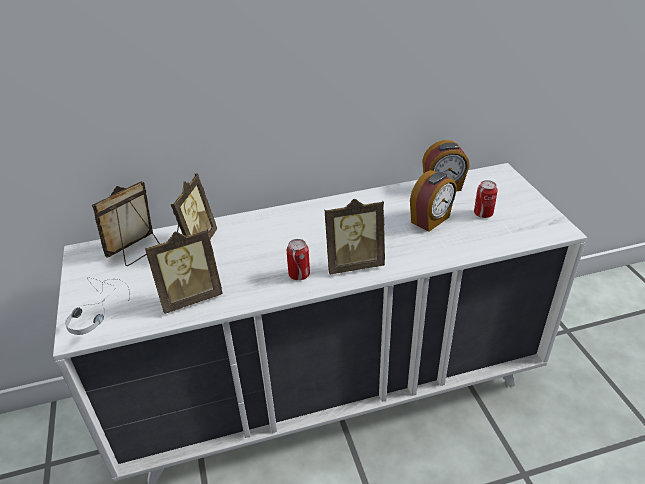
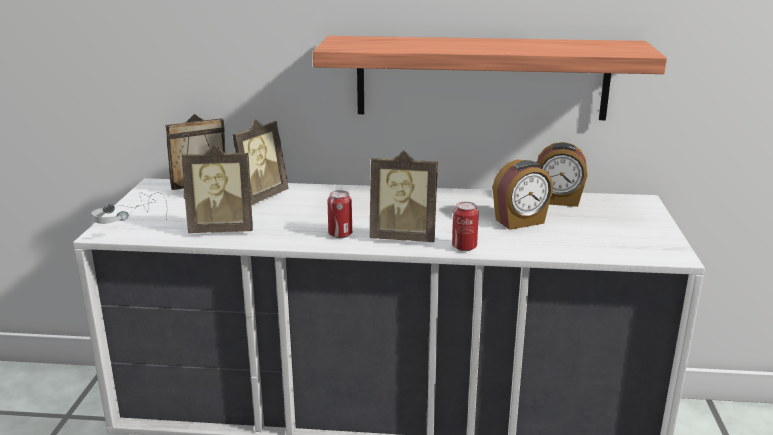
camera: 20 degrees right, 15 degrees down
can [474,180,498,218] -> can moved to [452,202,479,251]
none -> shelf [313,36,667,120]

